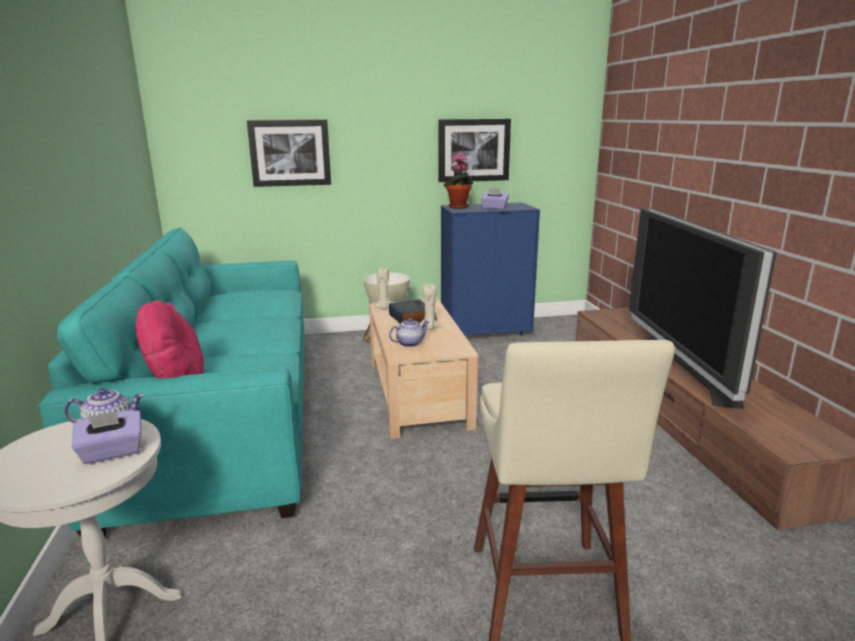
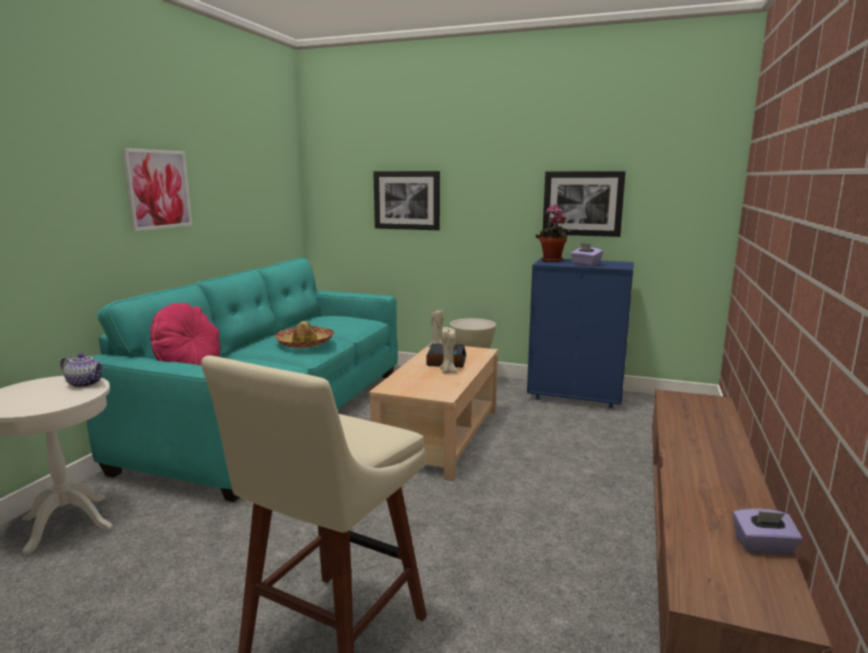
camera: 30 degrees right, 5 degrees down
purple tissue box [72,410,141,464] -> purple tissue box moved to [733,509,802,555]
teapot [389,318,430,347] -> none
television [629,208,776,409] -> none
none -> picture [122,148,192,232]
none -> hat [275,321,334,348]

